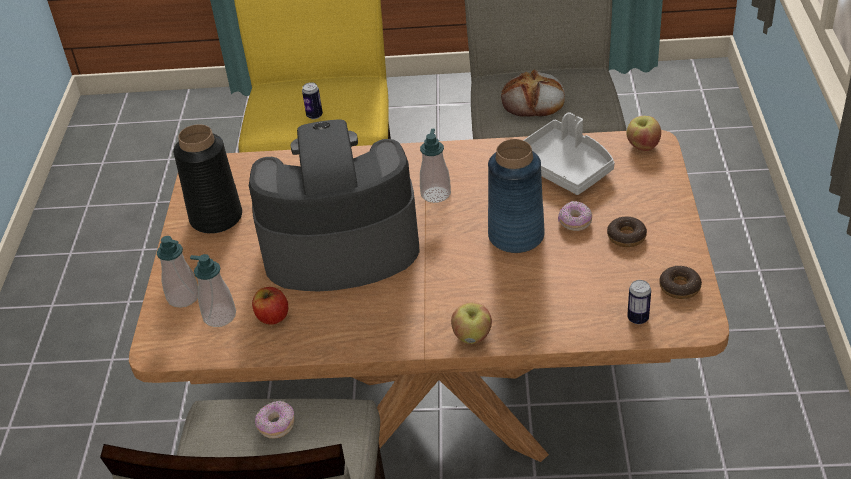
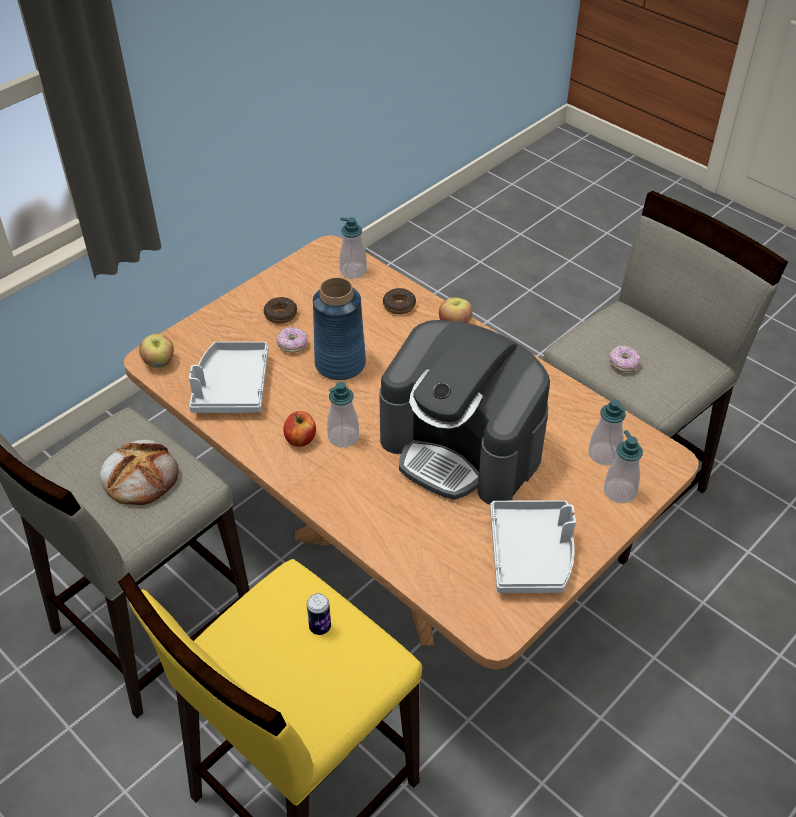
camera: 140 degrees left, 5 degrees up
black vase [173,124,242,234] -> grey tray [490,501,576,593]
apple [252,287,288,325] -> apple moved to [283,411,316,447]
can [627,280,651,324] -> soap dispenser [340,217,367,279]
donut [659,265,702,299] -> donut moved to [383,288,416,314]

